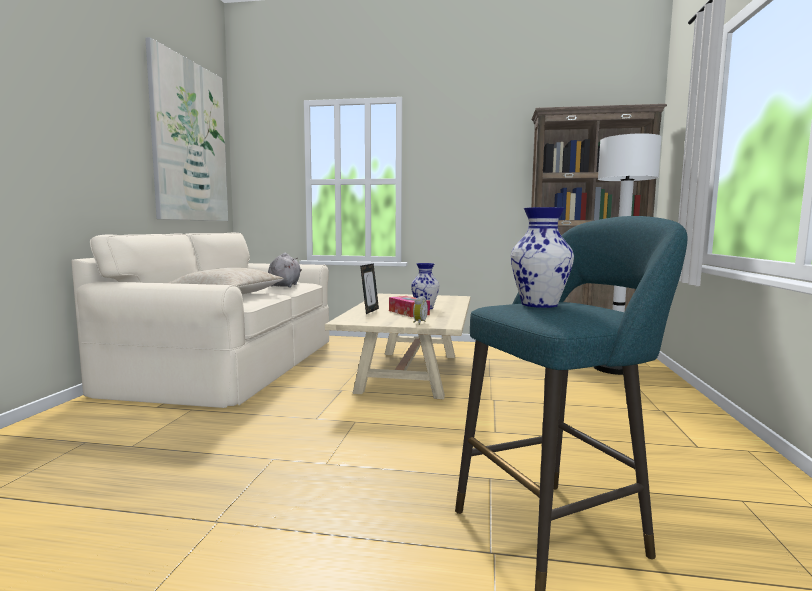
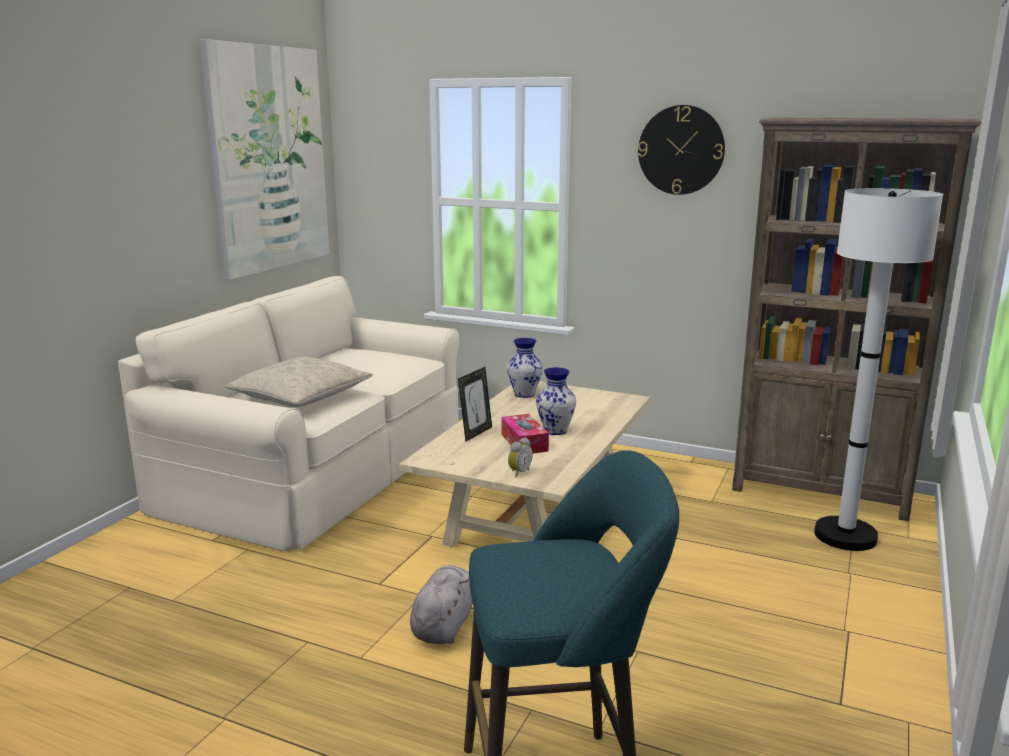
camera: 15 degrees right, 10 degrees up
grey plush toy [268,253,302,288] -> grey plush toy moved to [410,565,473,644]
vase [511,207,574,308] -> vase moved to [507,338,543,398]
none -> wall clock [638,105,725,195]

